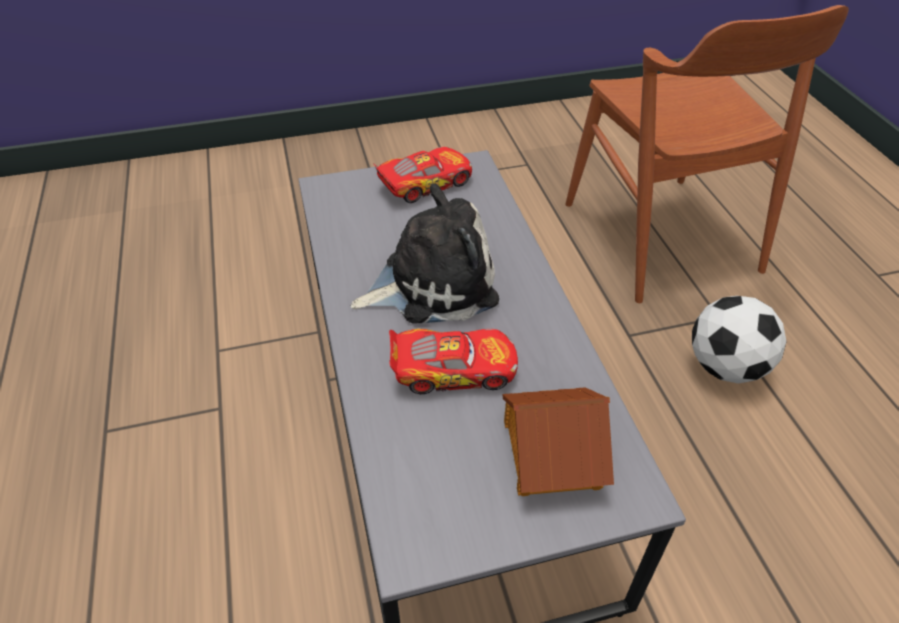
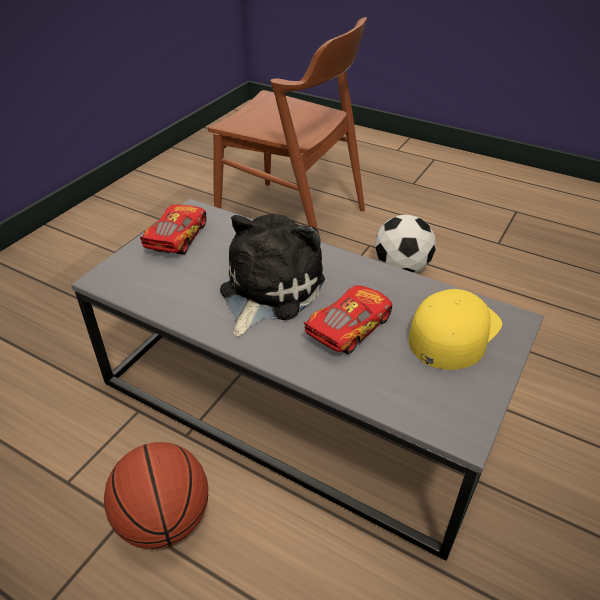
camera: 45 degrees left, 5 degrees down
toy house [502,387,614,496] -> yellow cap [409,289,502,370]
none -> basketball [104,442,208,549]

